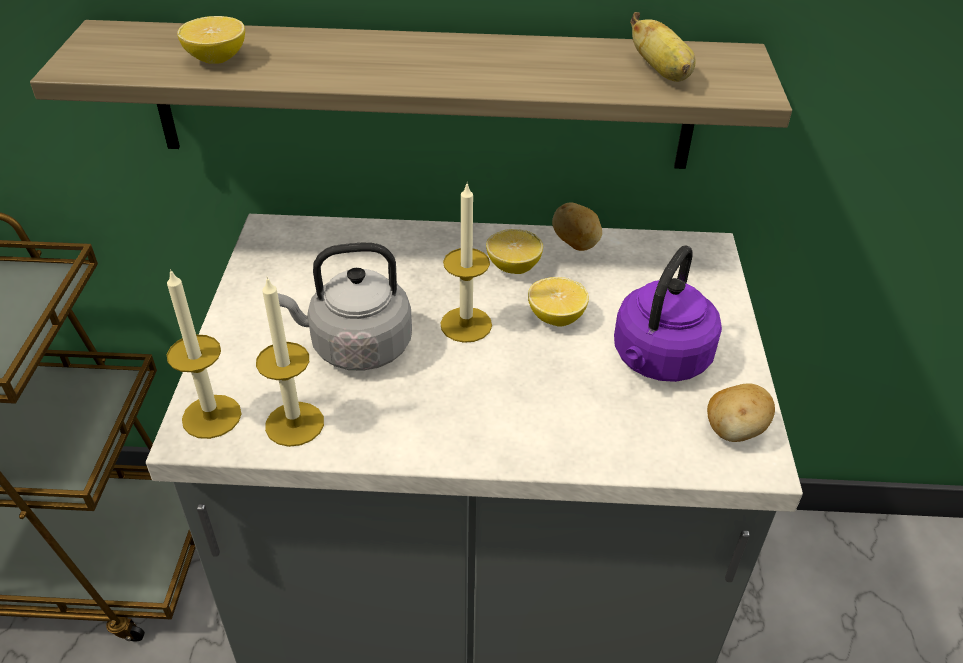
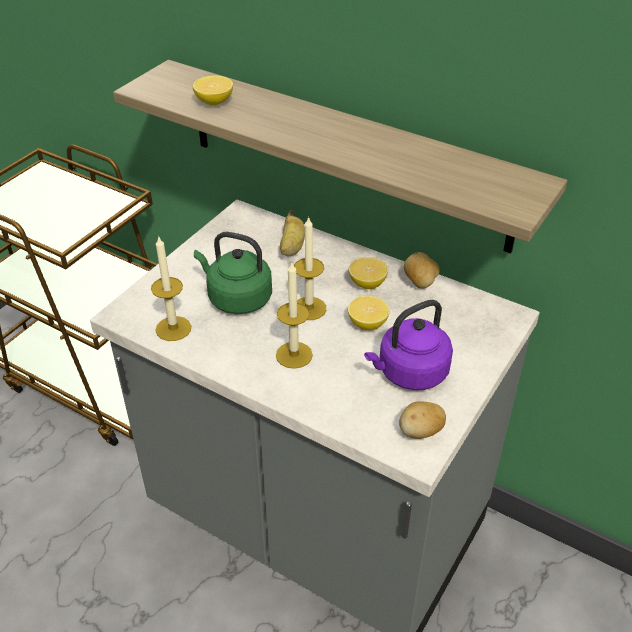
camera: 30 degrees right, 0 degrees up
candle [167,269,241,439] -> candle moved to [276,261,313,369]
grey kettle [278,243,412,371] -> green kettle [194,232,272,314]
banana [630,12,696,82] -> banana moved to [280,210,305,256]

